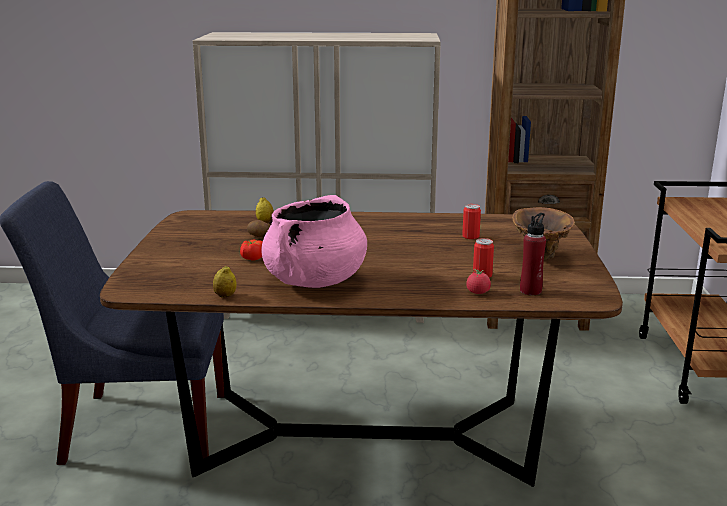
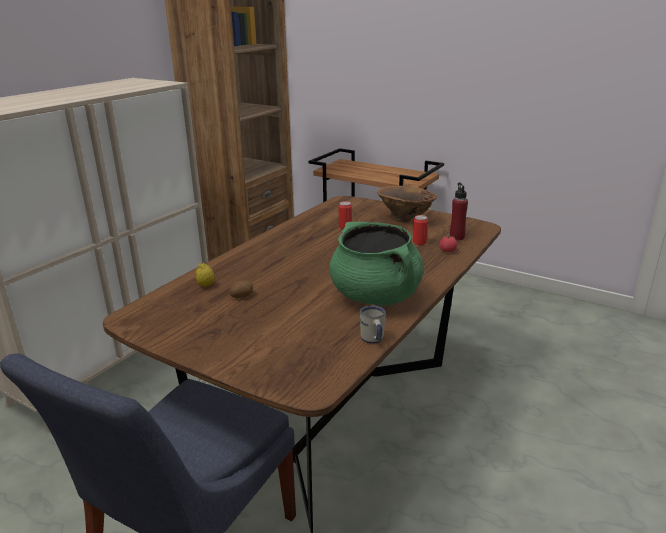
camera: 60 degrees left, 5 degrees up
lemon [213,266,237,297] -> white mug [360,305,385,344]
tomato [240,239,263,261] -> none
pink cooking pot [261,195,367,288] -> green cooking pot [329,222,424,306]

